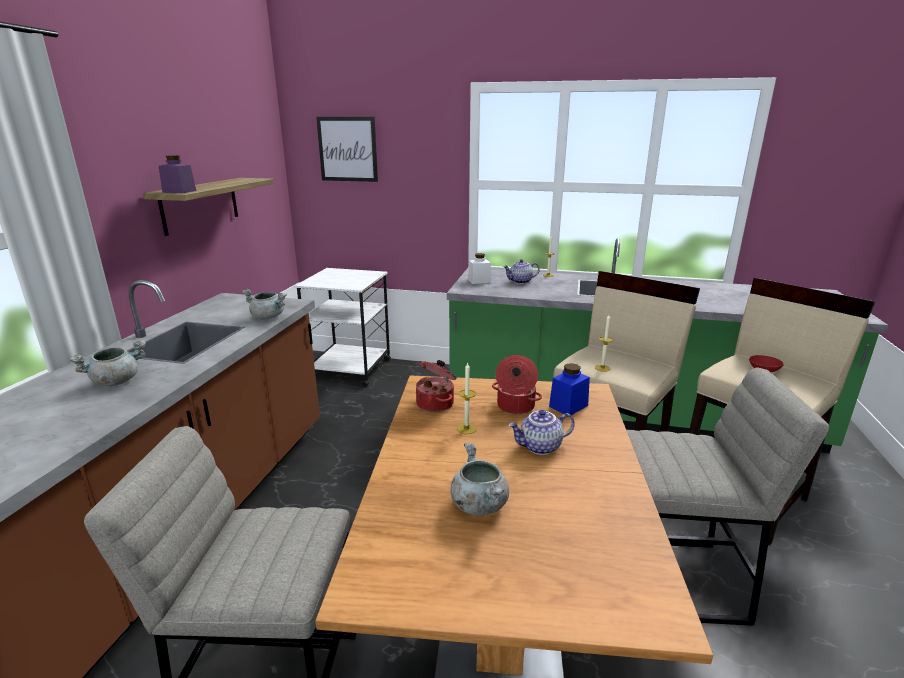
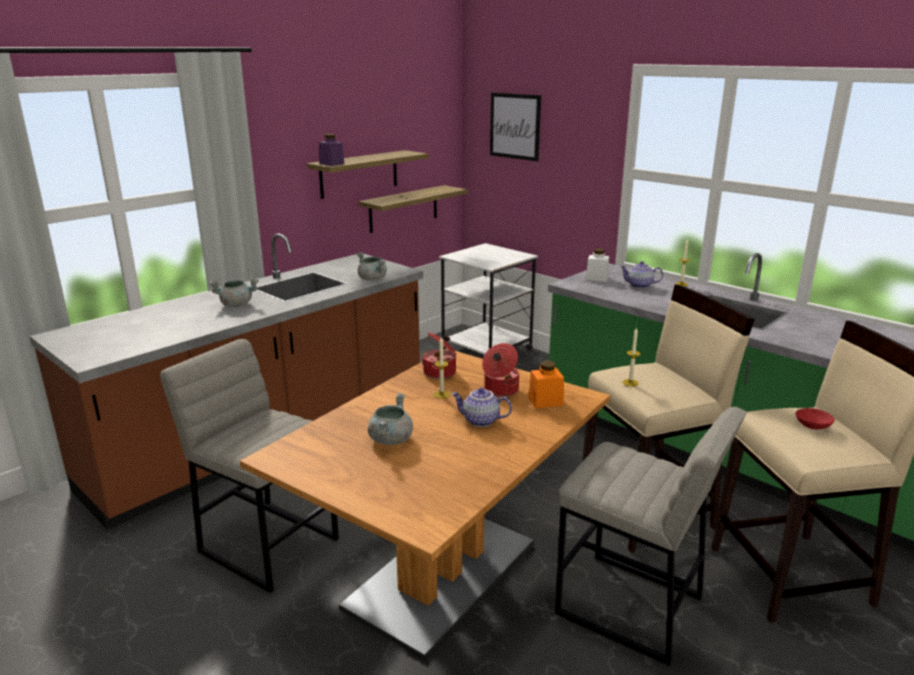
camera: 30 degrees right, 0 degrees up
blue jar [549,363,590,415] -> orange jar [528,361,564,408]
none -> shelf [358,185,468,233]

